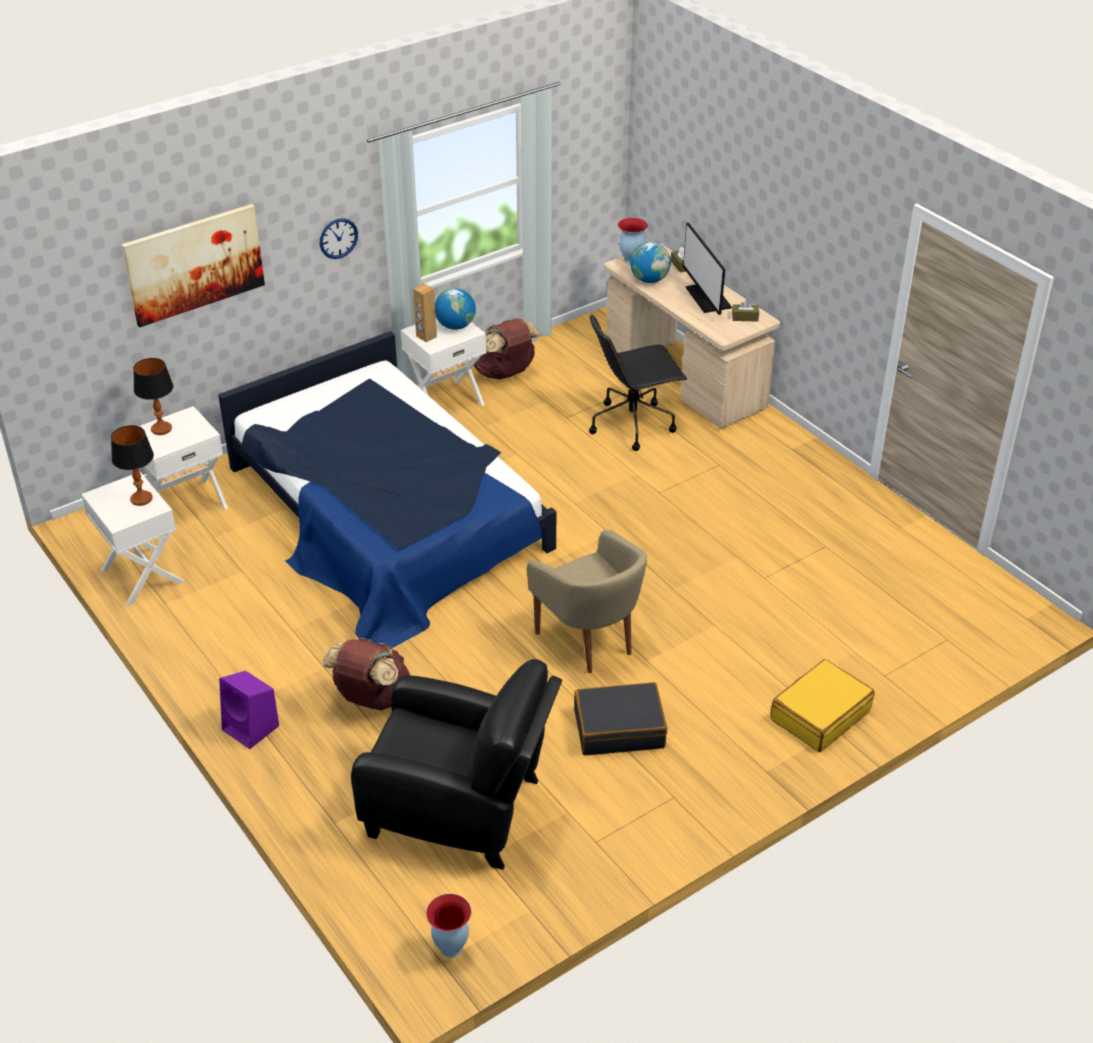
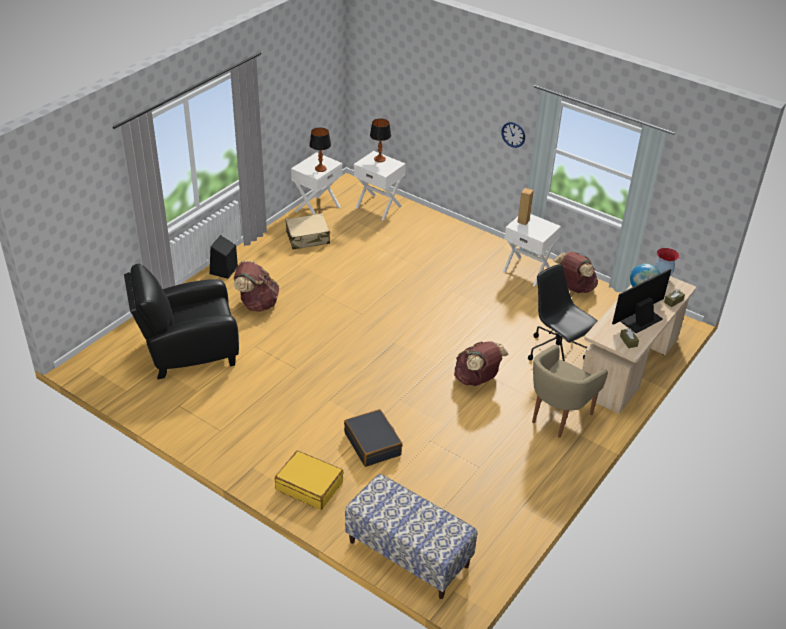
camera: 70 degrees right, 0 degrees up
picture [122,204,265,328] -> none
bed [218,331,556,648] -> none
purple speaker [219,671,279,749] -> black speaker [210,235,238,279]
black armchair [351,659,562,870] -> black armchair turned 75 degrees clockwise [124,264,239,379]
vase [426,894,471,958] -> none
globe [435,288,476,330] -> none
beige armchair [527,530,647,673] -> beige armchair moved to [532,345,608,438]
black suitcase [574,682,667,755] -> black suitcase moved to [344,409,403,467]
none -> beige suitcase [286,213,331,250]
none -> bench [345,474,477,599]
none -> brown backpack [454,341,509,386]

